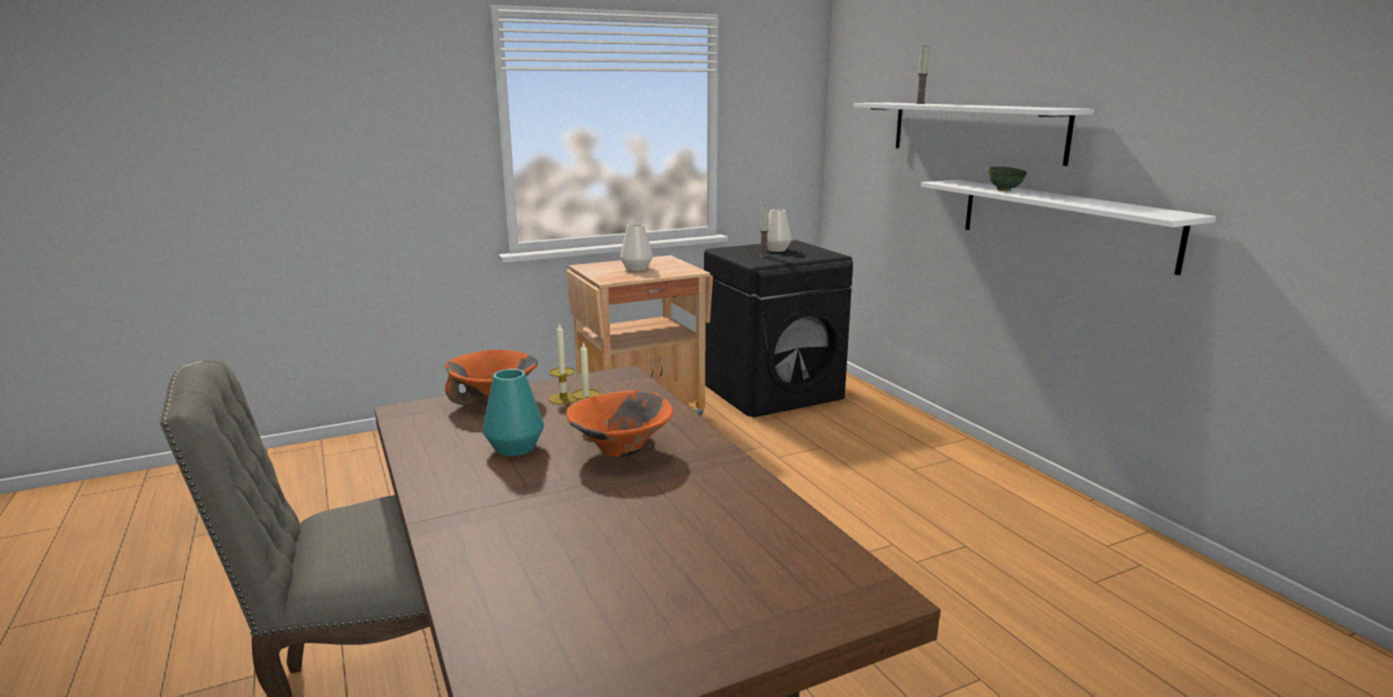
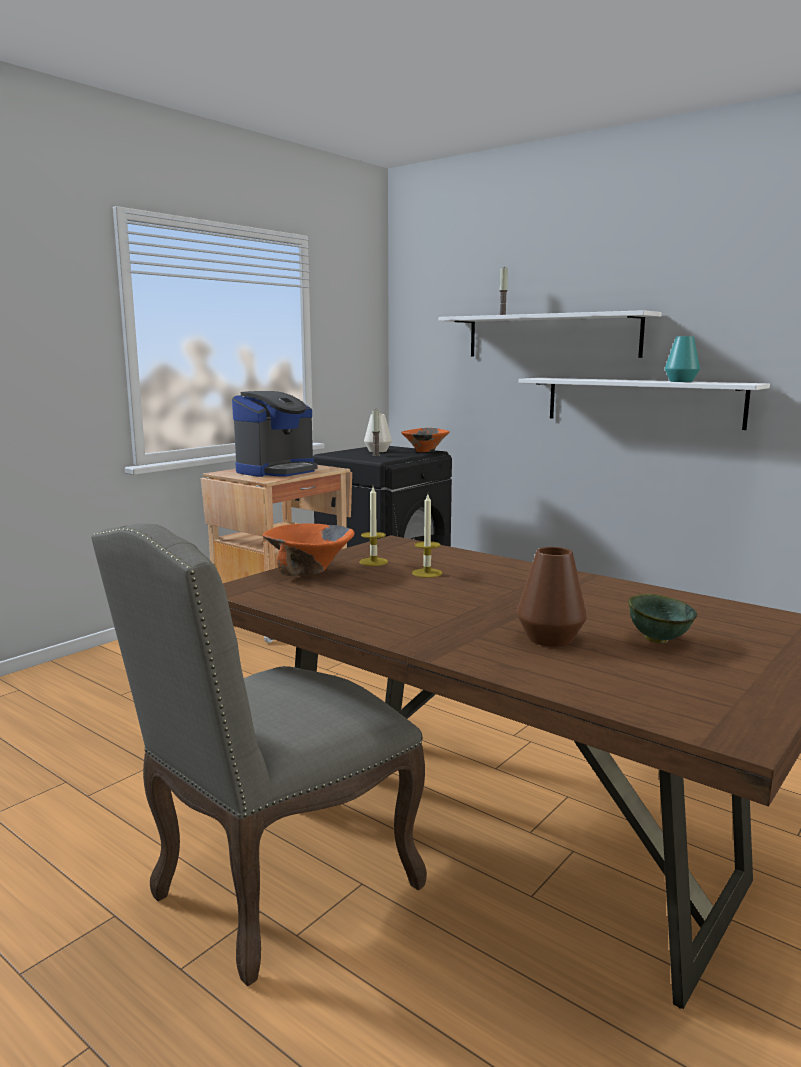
camera: 25 degrees left, 5 degrees down
turquoise vase [482,369,544,456] -> turquoise vase moved to [665,336,700,382]
orange bowl [566,390,673,457] -> orange bowl moved to [401,428,450,452]
white vase [620,224,653,271] -> coffee machine [232,391,318,477]
green bowl [989,167,1027,191] -> green bowl moved to [628,594,698,643]
none -> brown vase [517,547,587,647]

